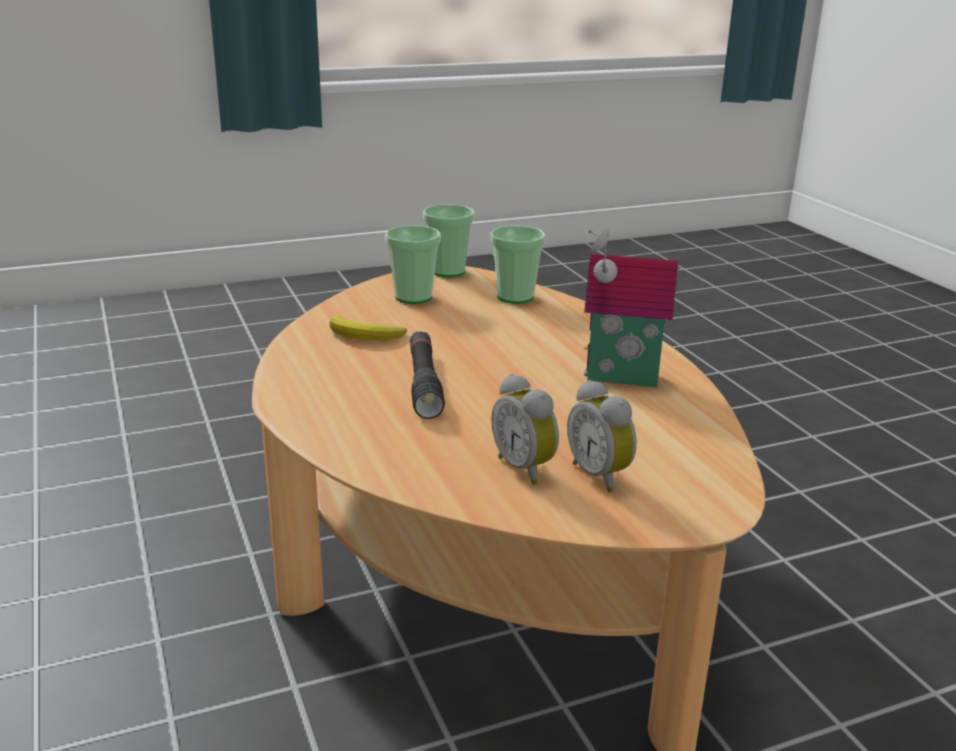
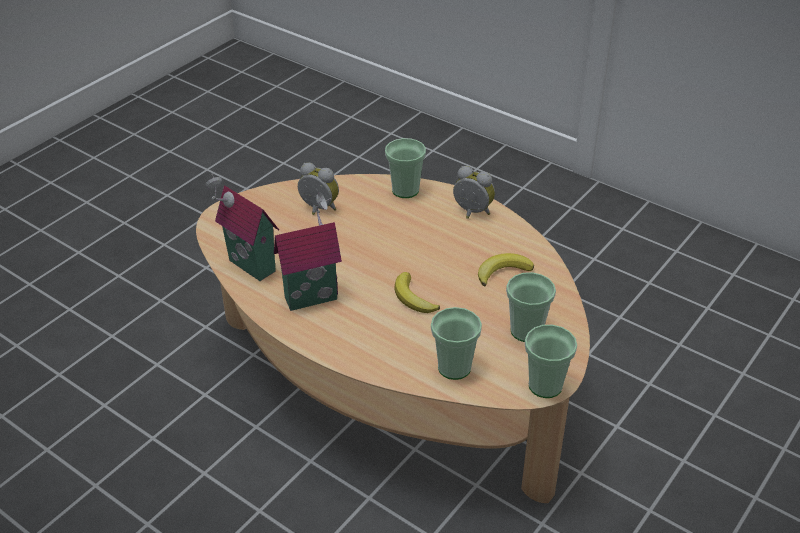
camera: 150 degrees right, 15 degrees up
black flashlight [410,331,445,419] -> none
alarm clock [567,380,637,493] -> alarm clock moved to [453,166,495,219]
none -> toy house [205,174,279,281]
none -> cup [385,138,426,198]
none -> banana [395,272,440,313]

